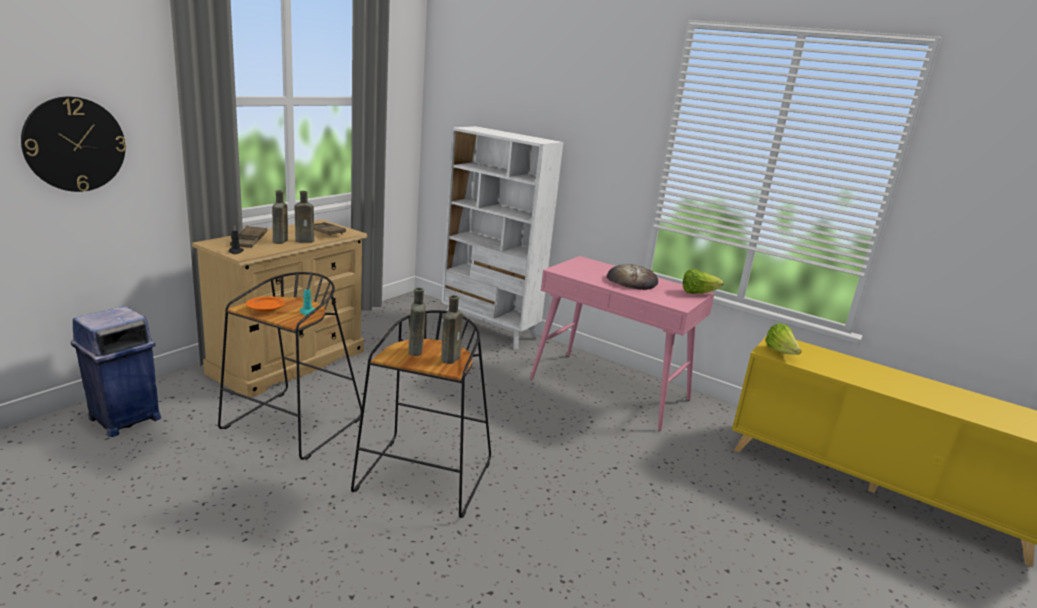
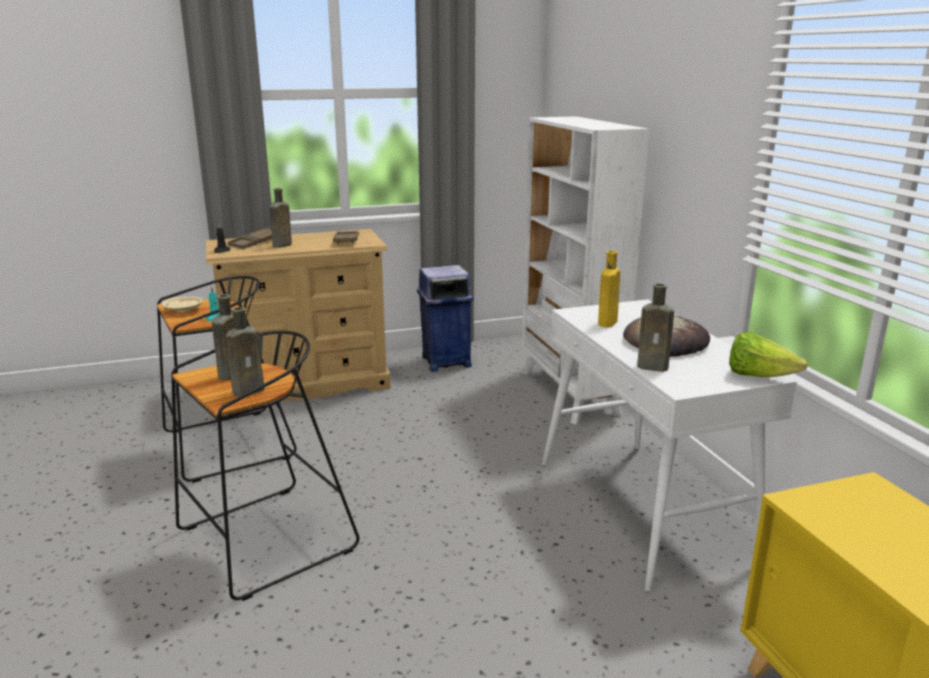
camera: 40 degrees right, 0 degrees up
wall clock [21,96,126,192] -> none
blue trash can [71,306,161,437] -> blue trash can moved to [417,265,473,372]
orange plate [246,296,285,312] -> beige plate [162,296,203,312]
brown bottle [295,191,314,243] -> brown bottle moved to [637,284,674,372]
pink console table [530,256,715,431] -> white console table [542,299,797,592]
lettuce [765,323,802,355] -> none
none -> yellow bottle [598,251,620,327]

